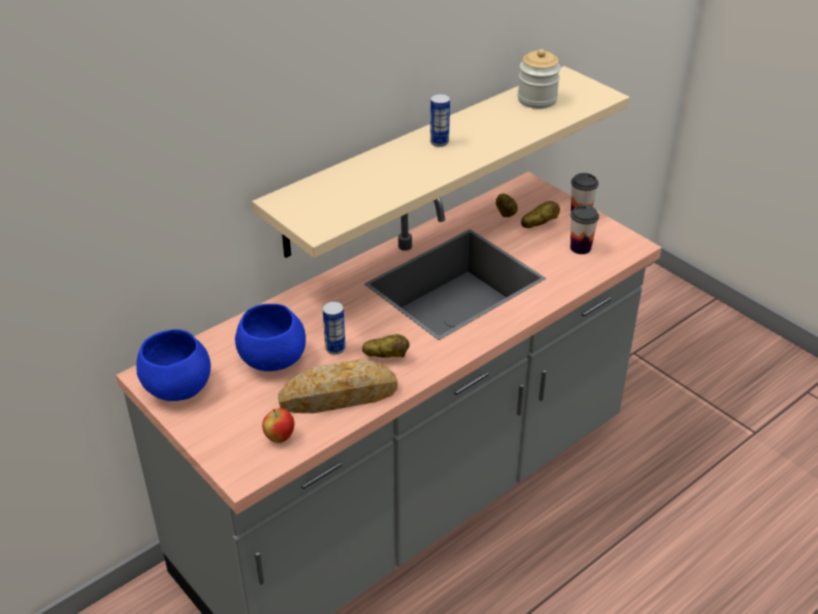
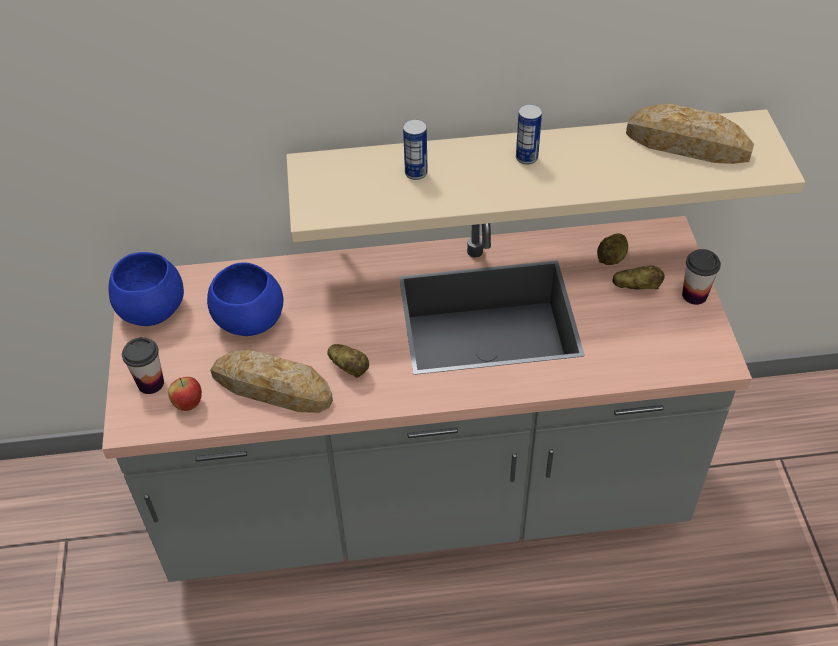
camera: 35 degrees right, 10 degrees up
can [323,301,345,355] -> can moved to [403,119,428,180]
jar [518,49,561,109] -> bread [626,103,754,164]
cup [570,205,599,254] -> cup moved to [122,337,164,394]

